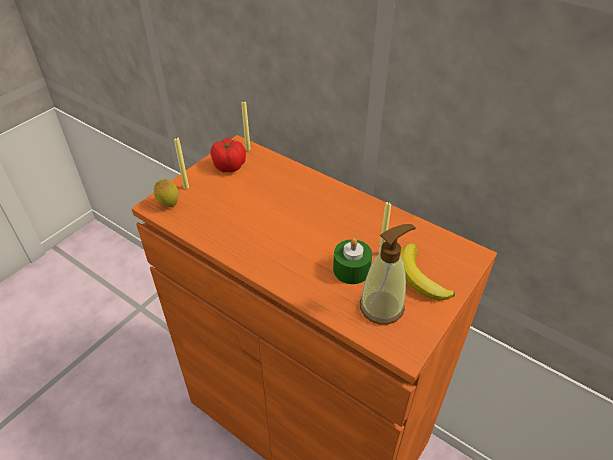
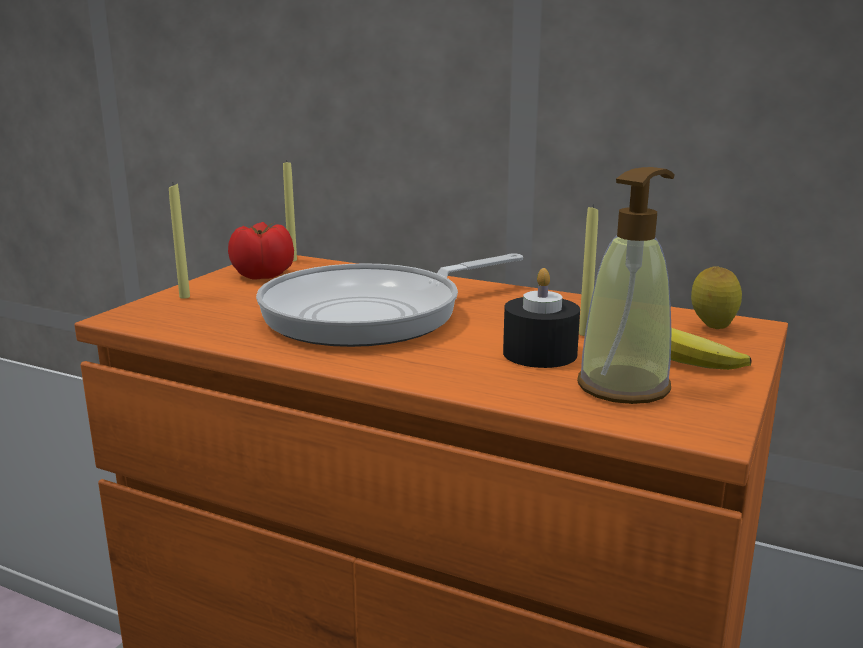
camera: 10 degrees left, 25 degrees down
lemon [154,179,179,207] -> lemon moved to [691,266,742,329]
green candle [333,238,372,284] -> black candle [503,268,580,368]
none -> frying pan [256,253,523,347]

